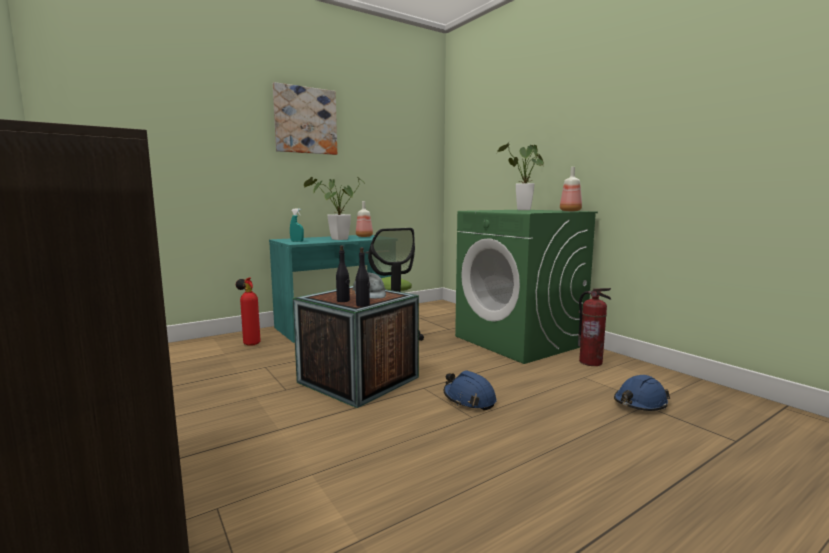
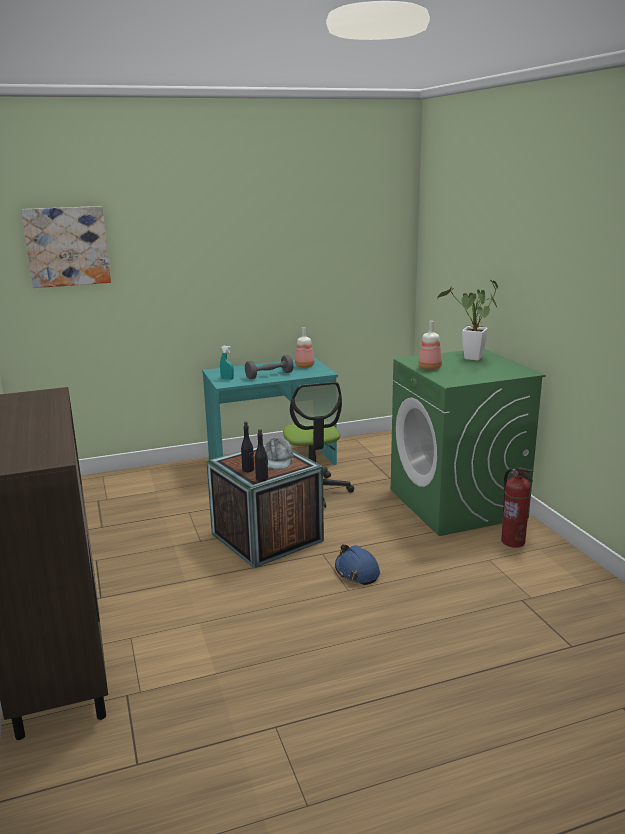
camera: 15 degrees right, 10 degrees up
fire extinguisher [236,277,261,346] -> none
picture [273,82,337,155] -> picture moved to [21,206,111,288]
potted plant [304,177,364,240] -> grey dumbbell [245,355,294,379]
bottle [560,167,582,211] -> bottle moved to [418,321,442,370]
blue hard hat [614,375,670,411] -> none

